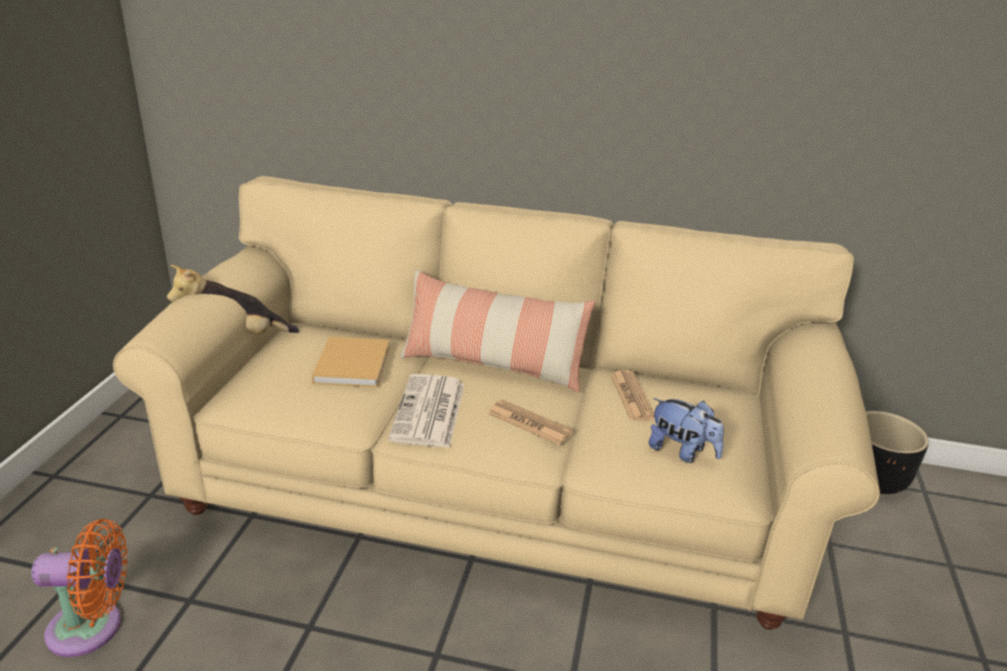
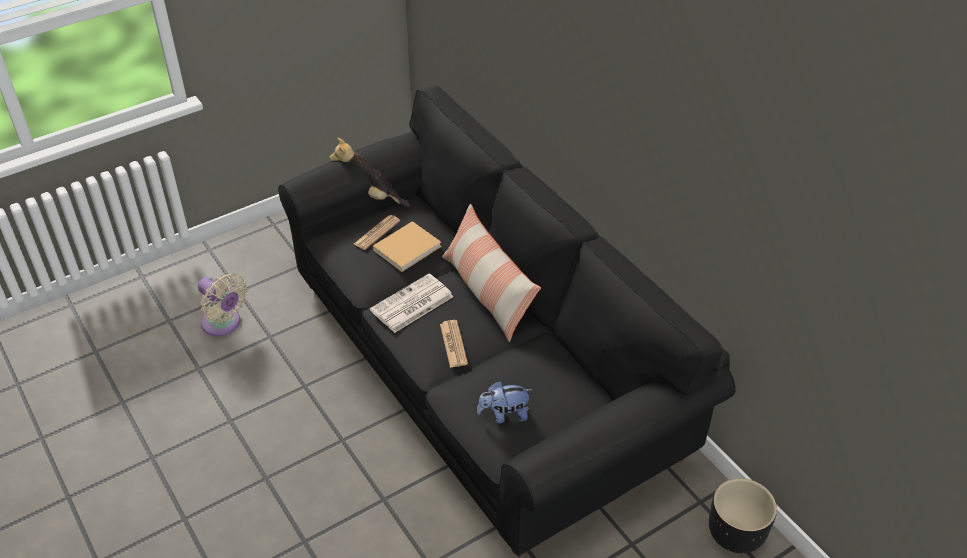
camera: 45 degrees right, 15 degrees up
orange fan [31,519,128,657] -> beige fan [198,273,248,336]
beige sofa [113,176,880,630] -> black sofa [278,85,736,557]
newspaper [610,370,655,421] -> newspaper moved to [354,215,400,250]
plush toy [649,398,724,463] -> plush toy turned 90 degrees clockwise [477,381,533,424]

